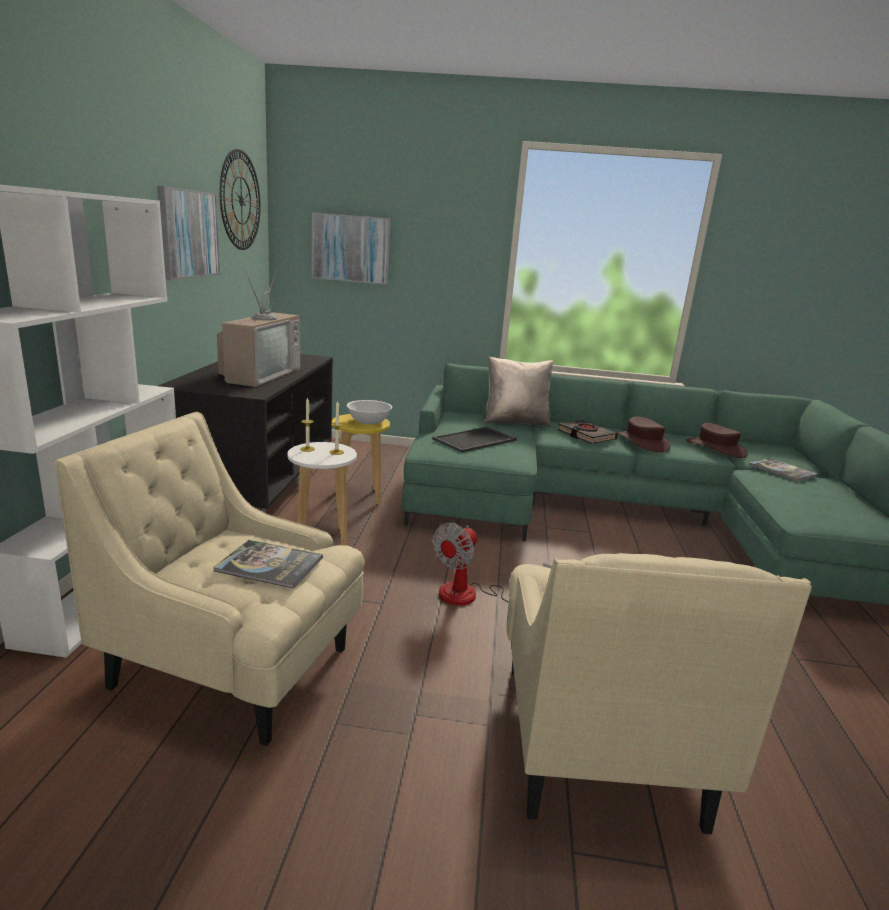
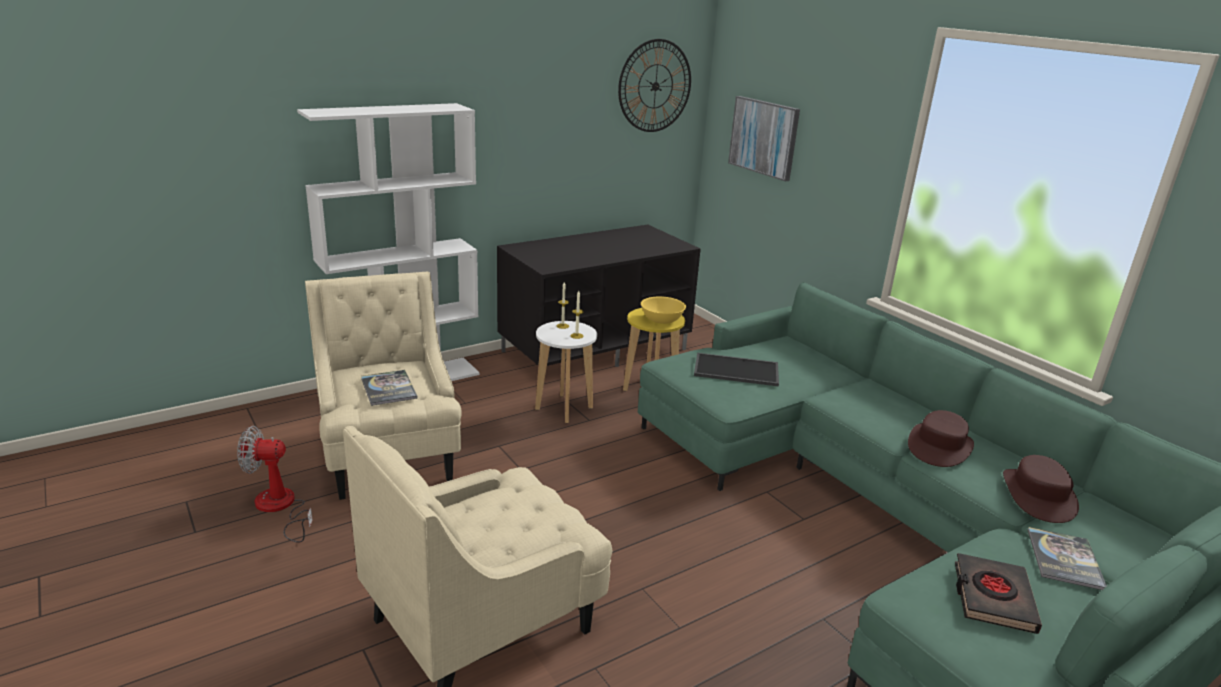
camera: 50 degrees right, 5 degrees up
picture [157,186,220,280] -> none
television [217,268,300,387] -> none
white bowl [347,400,392,424] -> yellow bowl [641,296,686,324]
fan [433,523,552,606] -> fan moved to [237,426,313,542]
beige pillow [484,356,553,427] -> none
black book [558,420,618,444] -> black book moved to [955,553,1042,634]

